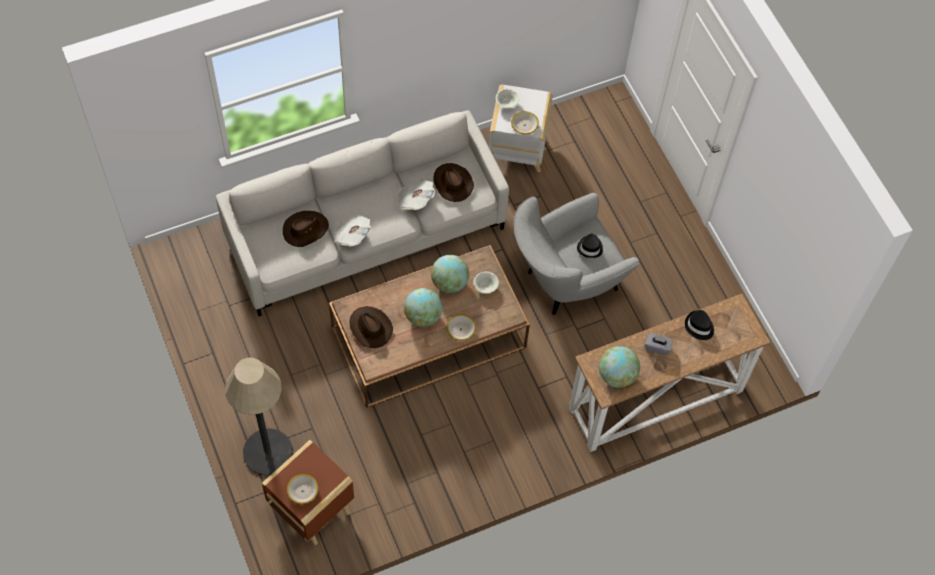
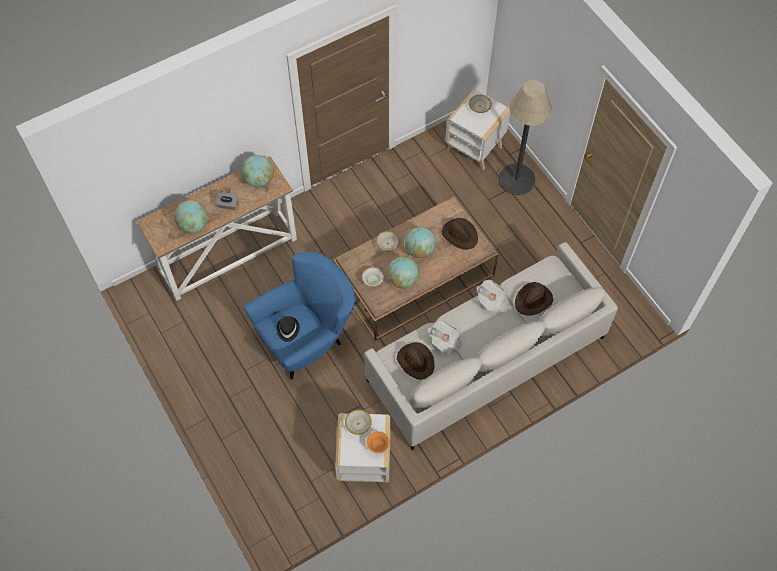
camera: 175 degrees right, 0 degrees up
brown side table [262,440,354,546] -> white side table [445,89,510,170]
white bowl [496,89,520,108] -> orange bowl [366,431,390,453]
grey armchair [514,193,640,315] -> blue armchair [244,252,356,379]
black hat [685,310,714,340] -> globe [174,200,208,233]

